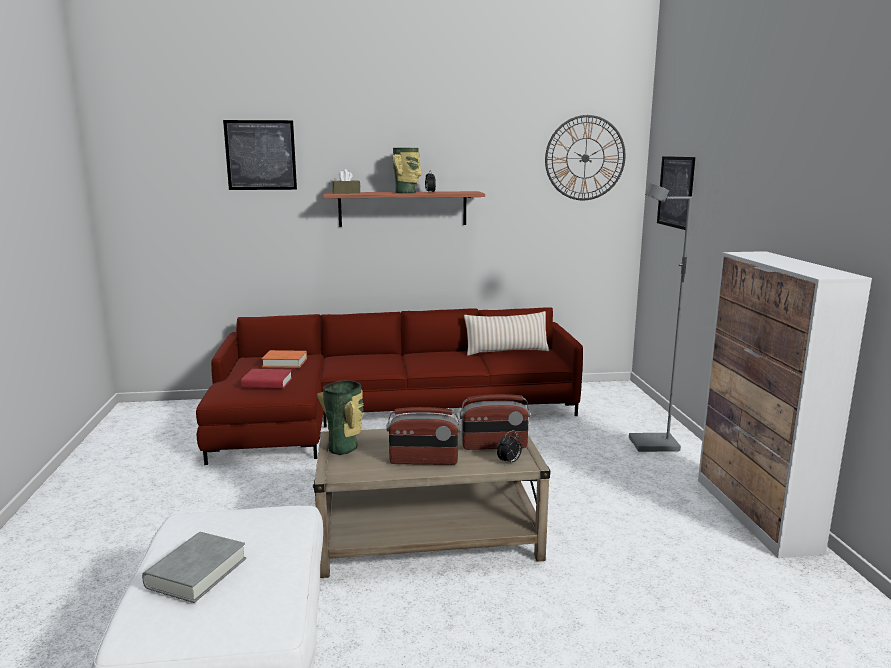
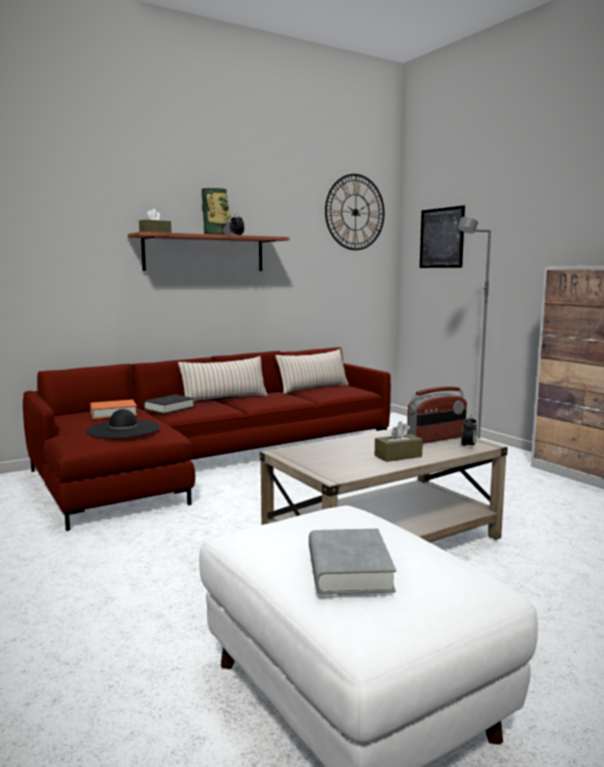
camera: 25 degrees left, 5 degrees down
picture [223,120,297,190] -> none
red book [241,369,292,389] -> black hat [86,409,160,438]
vase [317,380,364,455] -> none
radio [387,407,461,465] -> brown tissue box [375,421,423,462]
none -> black book [143,394,195,414]
none -> beige pillow [178,356,268,402]

